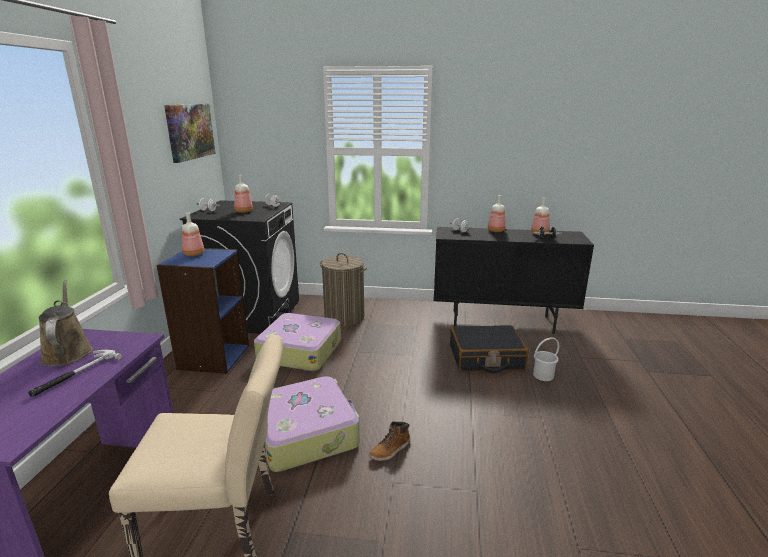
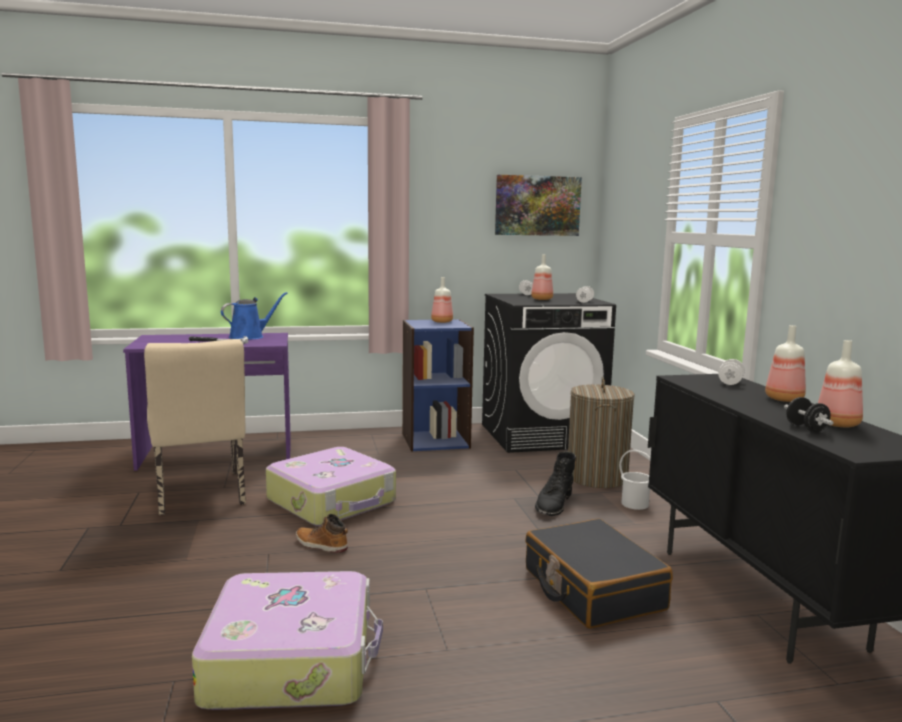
camera: 70 degrees right, 10 degrees down
brown watering can [39,280,93,366] -> blue watering can [221,292,288,339]
suitcase [254,313,341,371] -> suitcase moved to [192,571,383,710]
white bucket [533,337,559,381] -> white bucket moved to [619,450,651,510]
none -> black boot [535,452,576,516]

